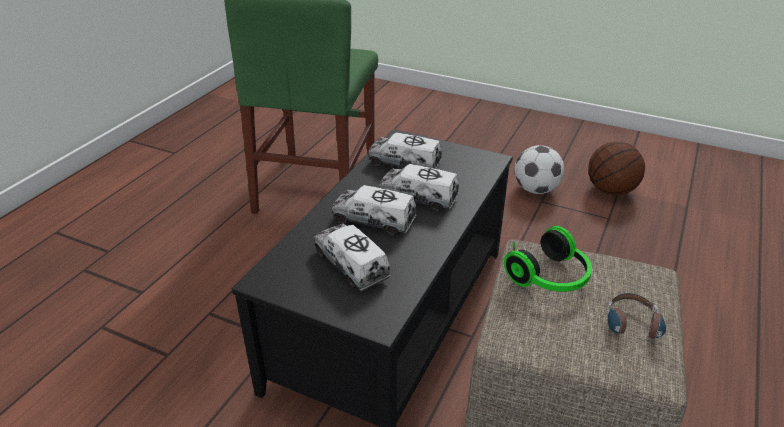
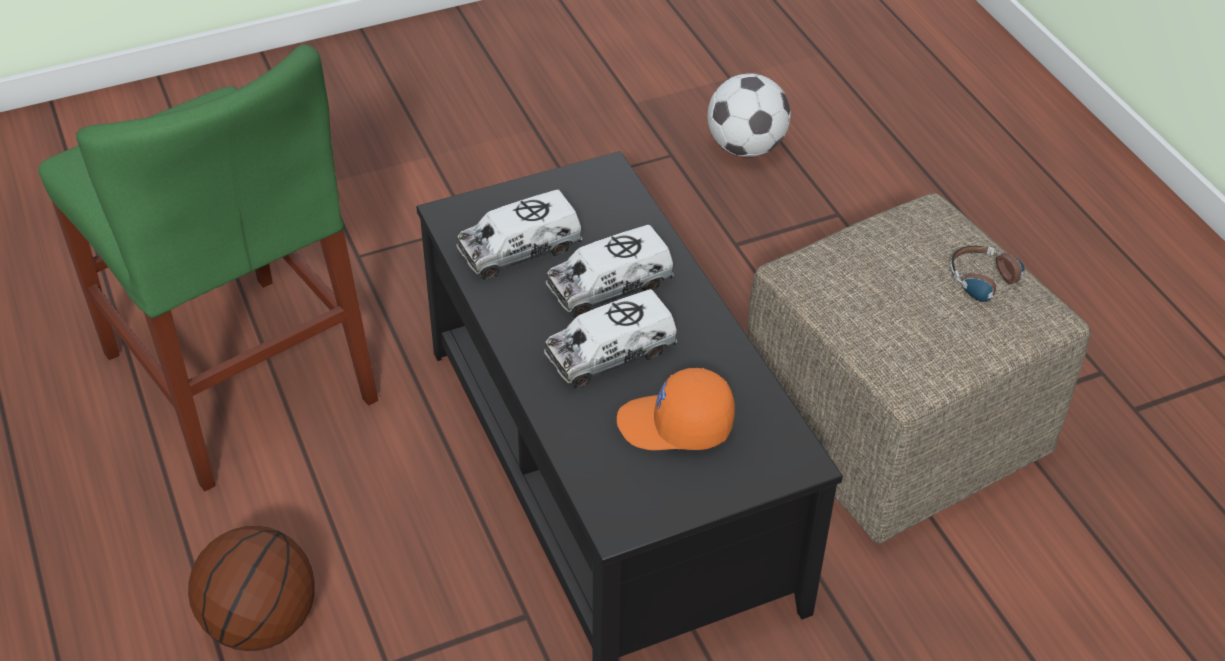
camera: 50 degrees left, 10 degrees up
toy truck [314,224,391,291] -> orange cap [617,368,735,450]
headphones [504,226,592,292] -> none
football [515,145,564,194] -> football moved to [707,74,791,157]
basketball [588,141,645,196] -> basketball moved to [188,526,315,651]

